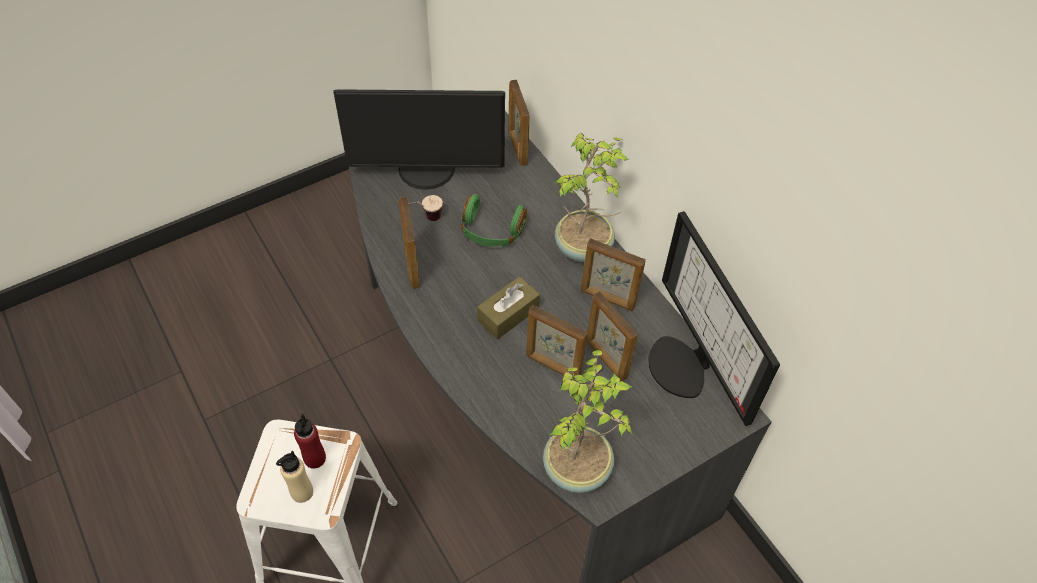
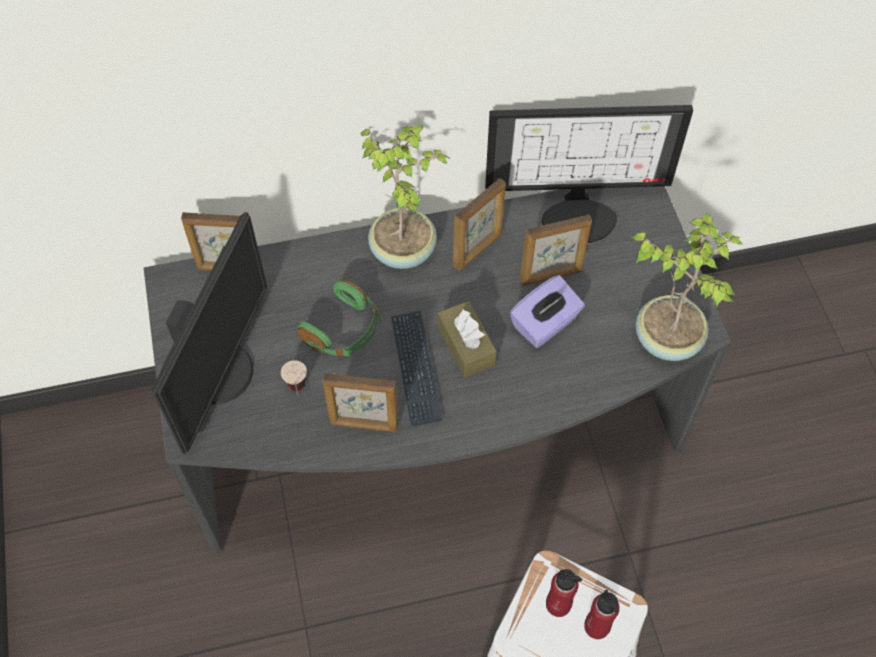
camera: 70 degrees left, 5 degrees up
beige bottle [276,451,313,503] -> red bottle [584,590,620,639]
picture frame [526,305,588,376] -> purple tissue box [509,275,585,348]
none -> keyboard [391,310,442,426]

